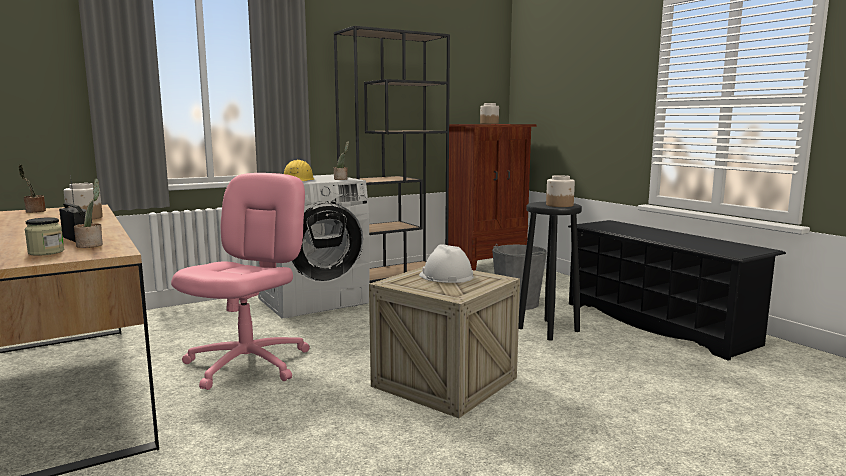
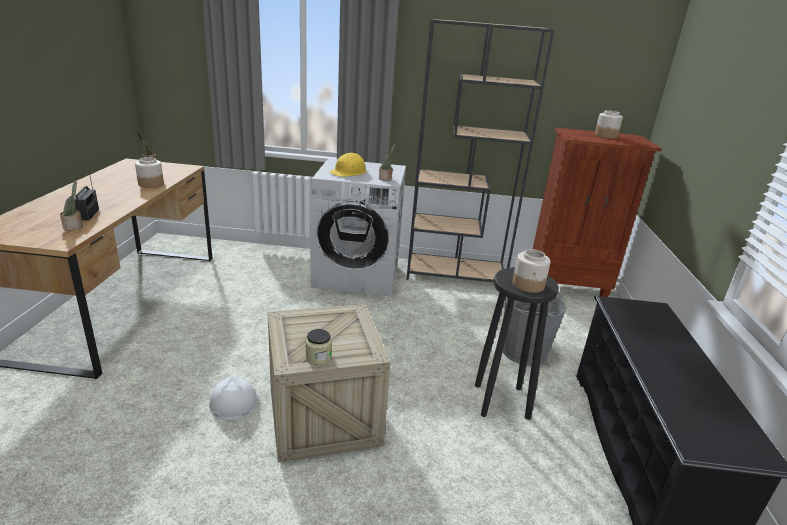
camera: 35 degrees right, 15 degrees up
jar [24,217,64,256] -> jar moved to [306,329,332,365]
pink office chair [171,173,310,390] -> none
white hard hat [419,244,473,283] -> white hard hat moved to [209,375,259,421]

